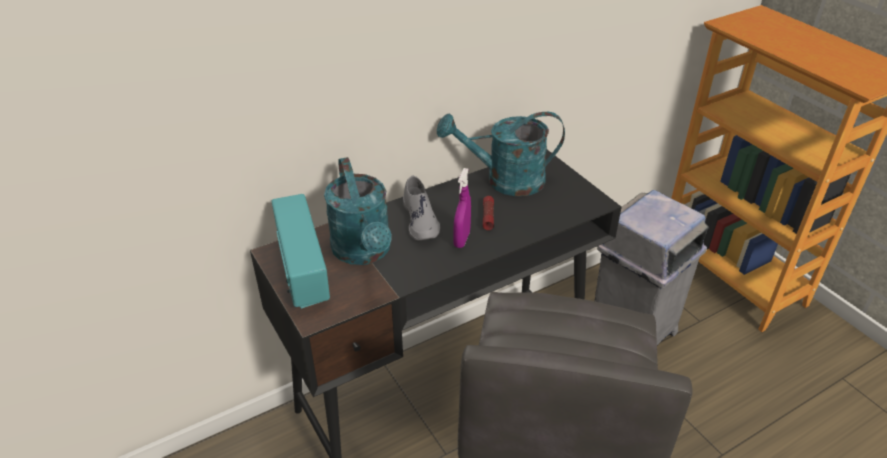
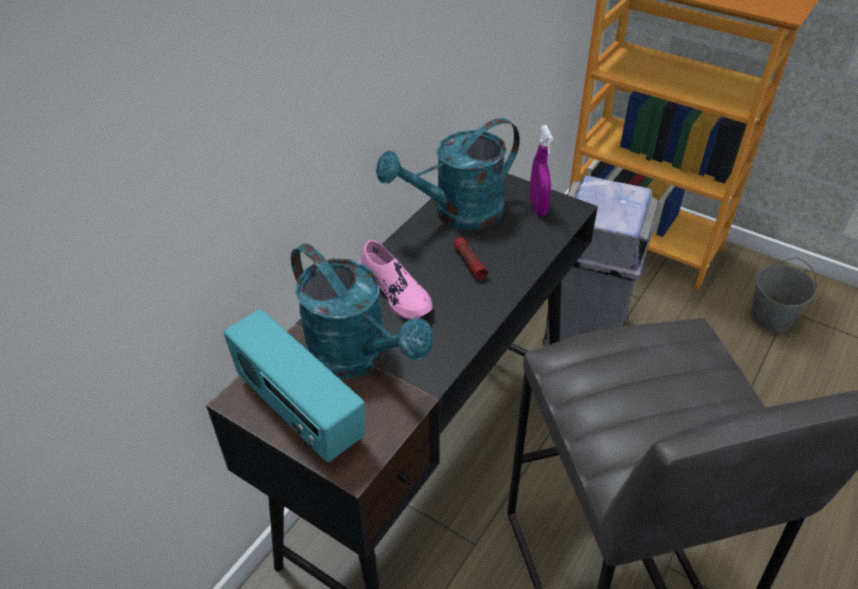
camera: 25 degrees left, 5 degrees up
grey shoe [403,175,440,240] -> pink shoe [359,240,433,319]
purple spray bottle [453,168,471,248] -> purple spray bottle moved to [529,125,553,216]
none -> grey bucket [751,257,817,333]

